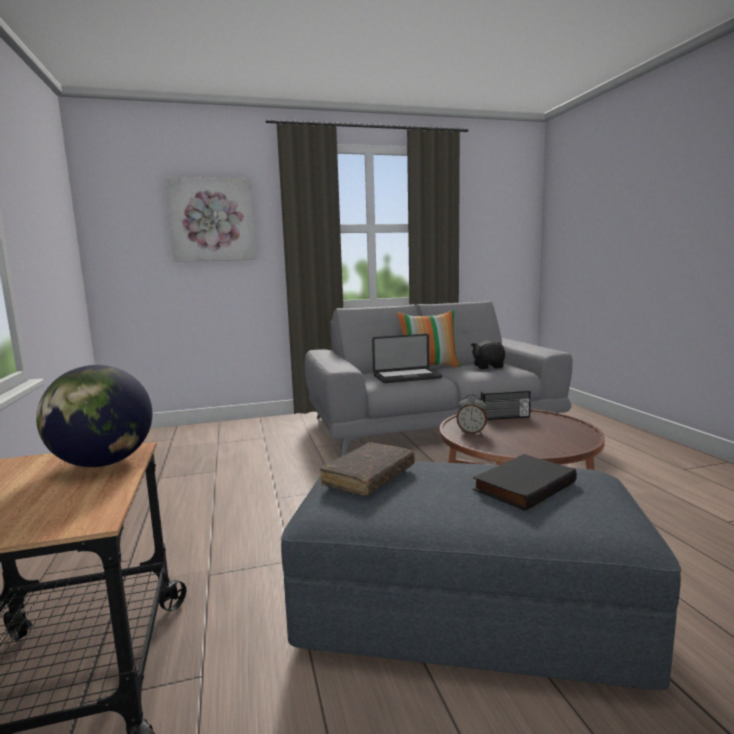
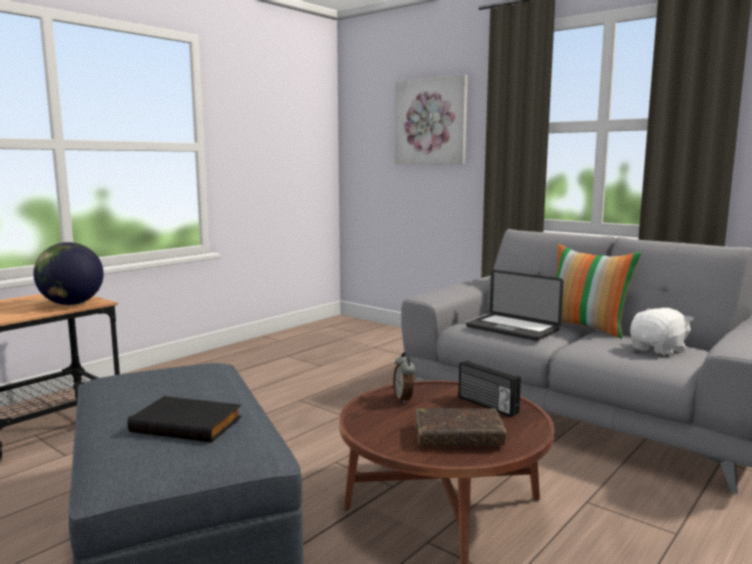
camera: 55 degrees right, 0 degrees up
brown book [320,442,415,496] -> brown book moved to [415,408,506,446]
black plush toy [471,340,505,369] -> white plush toy [630,308,694,356]

